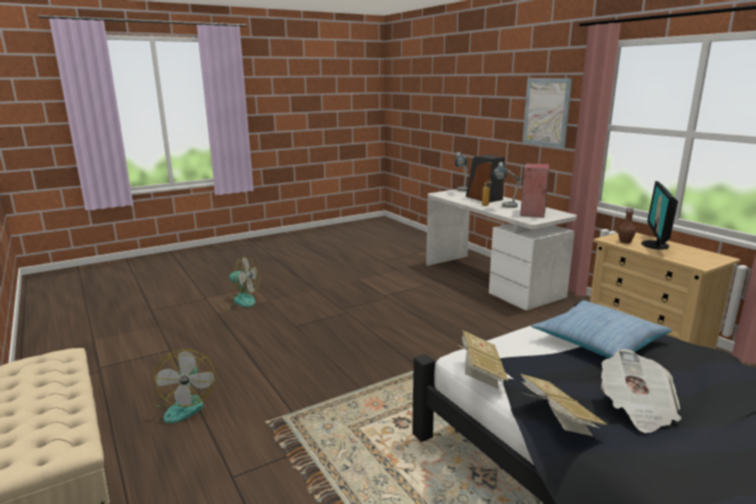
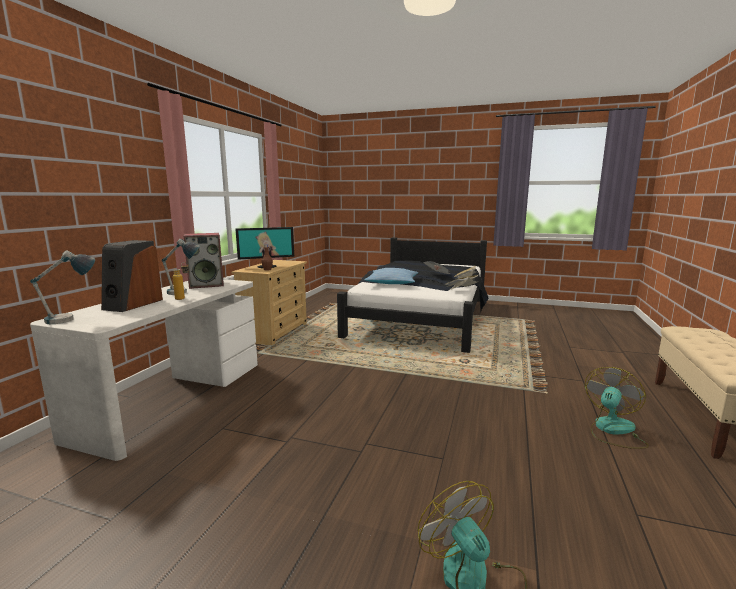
camera: 130 degrees left, 5 degrees down
picture [522,78,572,148] -> none

